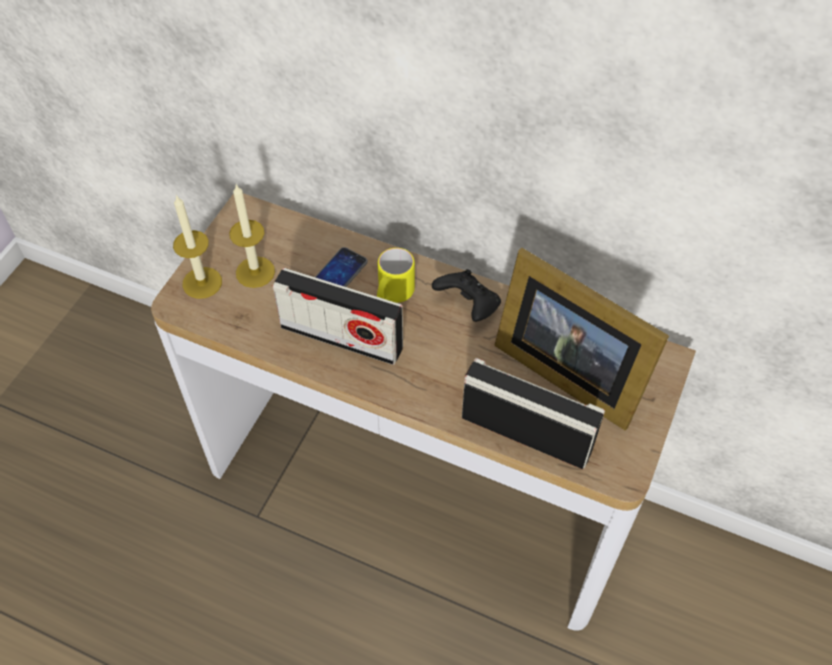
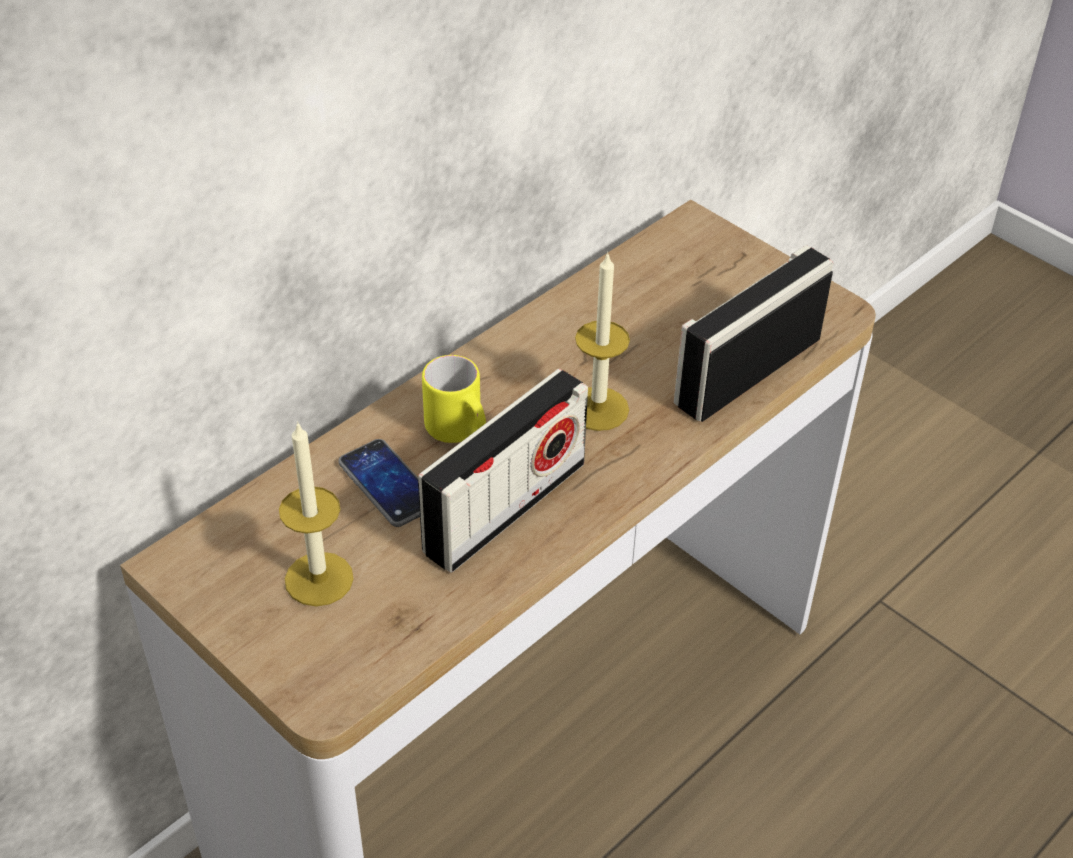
camera: 70 degrees left, 10 degrees down
candle [173,195,222,299] -> candle moved to [575,252,630,431]
black game controller [432,269,501,322] -> none
picture frame [494,248,669,430] -> none

